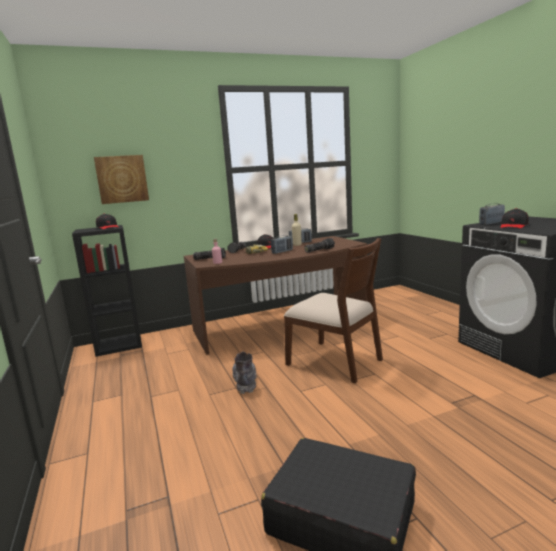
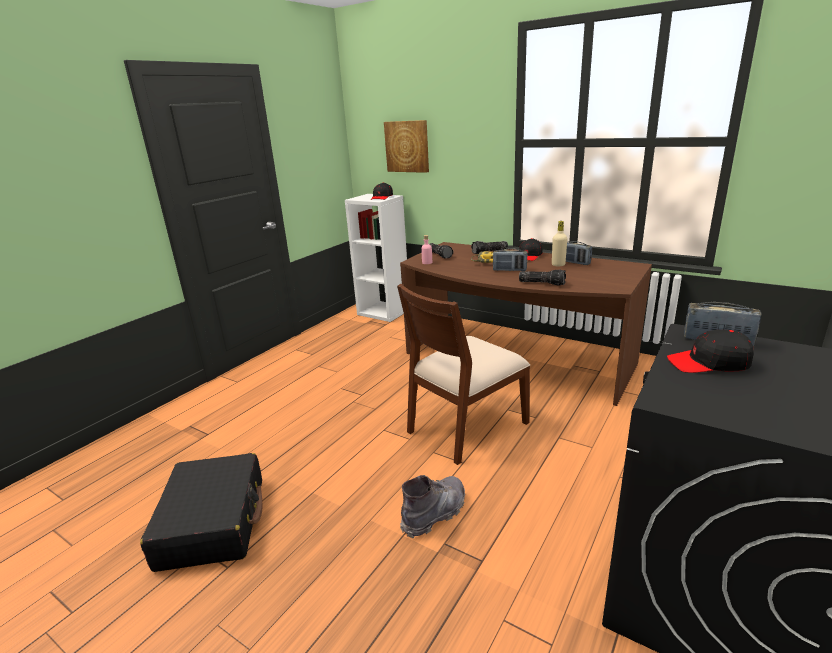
camera: 55 degrees right, 10 degrees up
black bookcase [72,225,142,357] -> white bookcase [345,194,407,322]
grey boot [232,351,257,394] -> grey boot moved to [400,475,465,538]
brown chair [284,238,383,383] -> brown chair turned 45 degrees clockwise [397,284,530,465]

